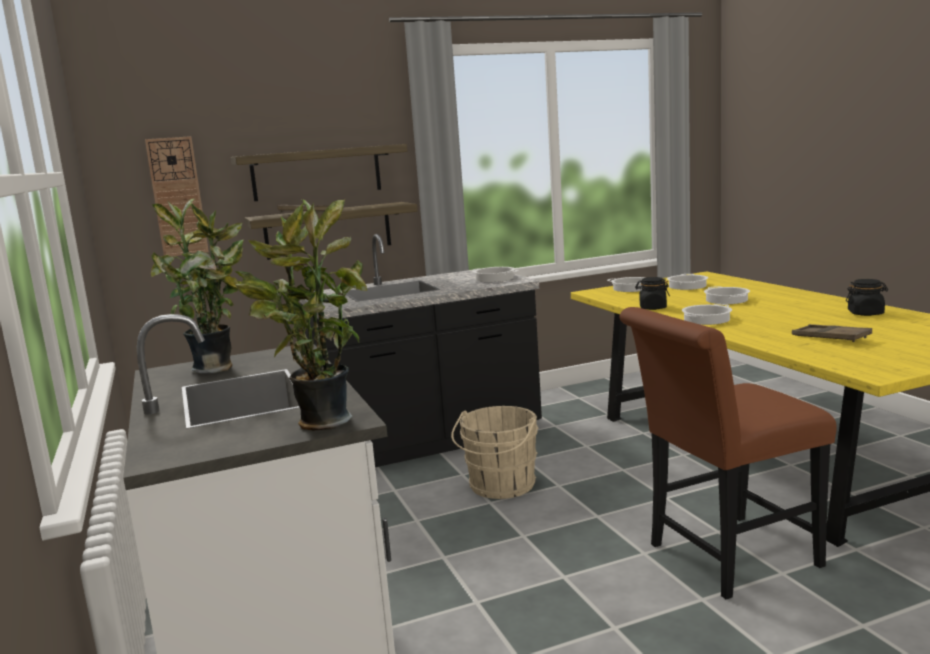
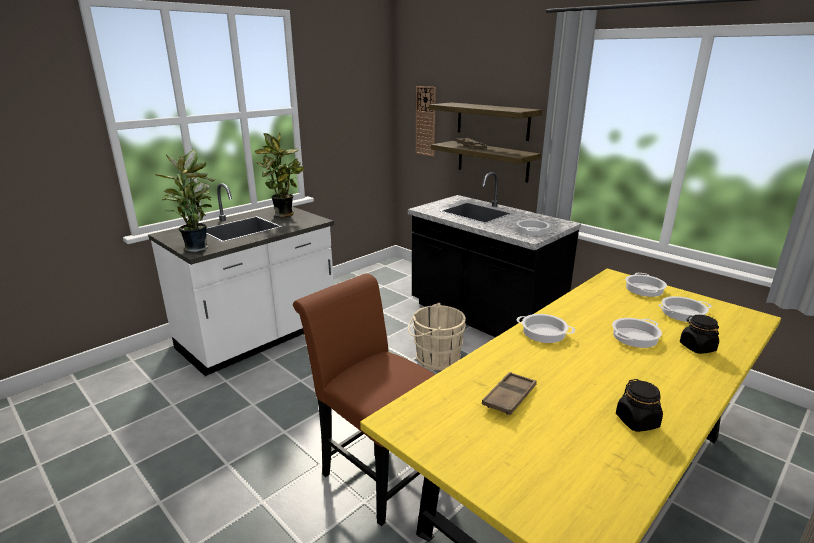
camera: 65 degrees right, 10 degrees up
black jar [635,277,670,310] -> black jar moved to [680,315,719,354]

